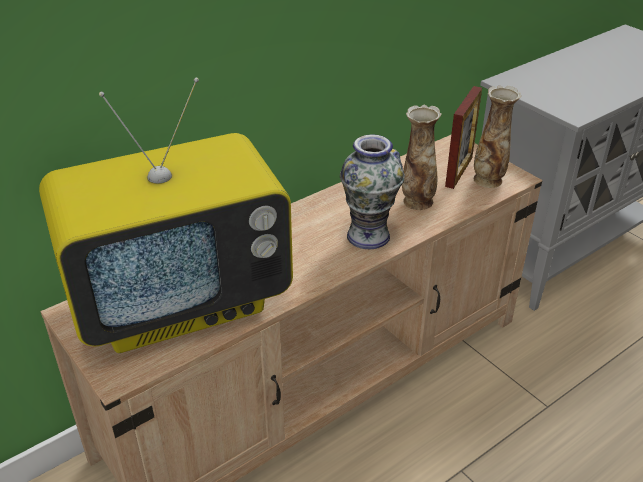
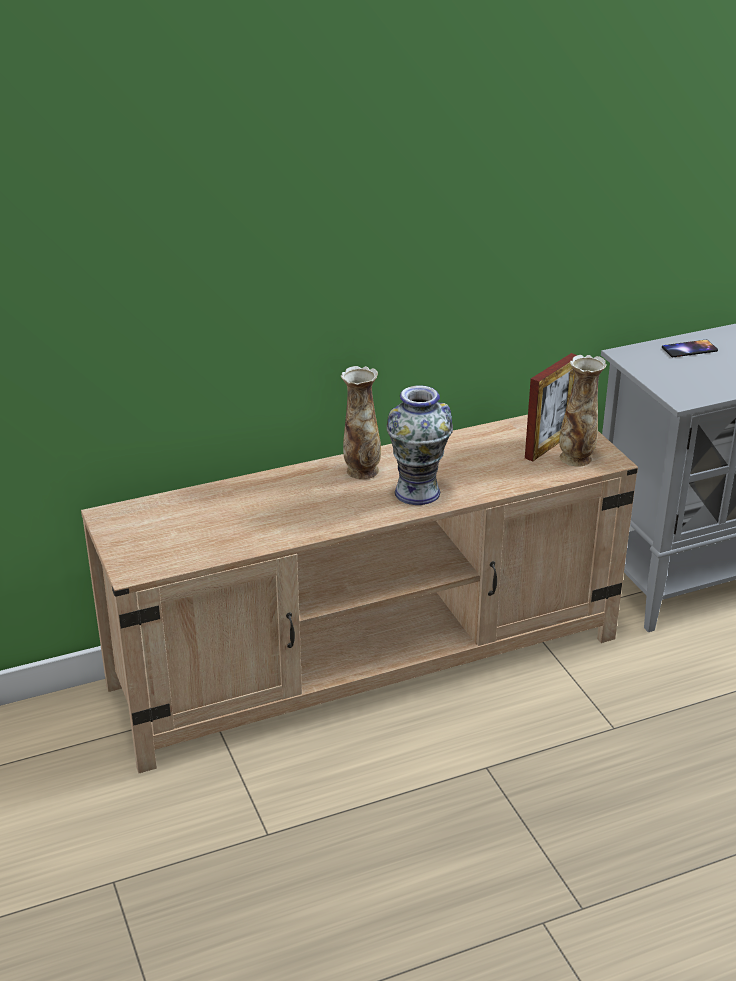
camera: 15 degrees right, 5 degrees down
television [39,77,293,353] -> none
vase [402,105,441,210] -> vase moved to [341,366,381,479]
none -> phone [662,340,718,357]

